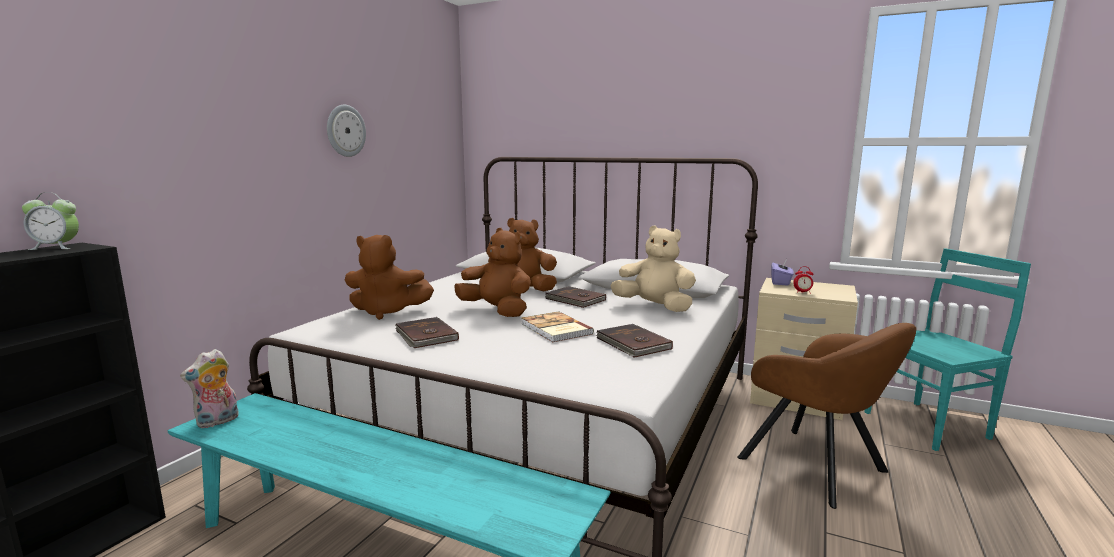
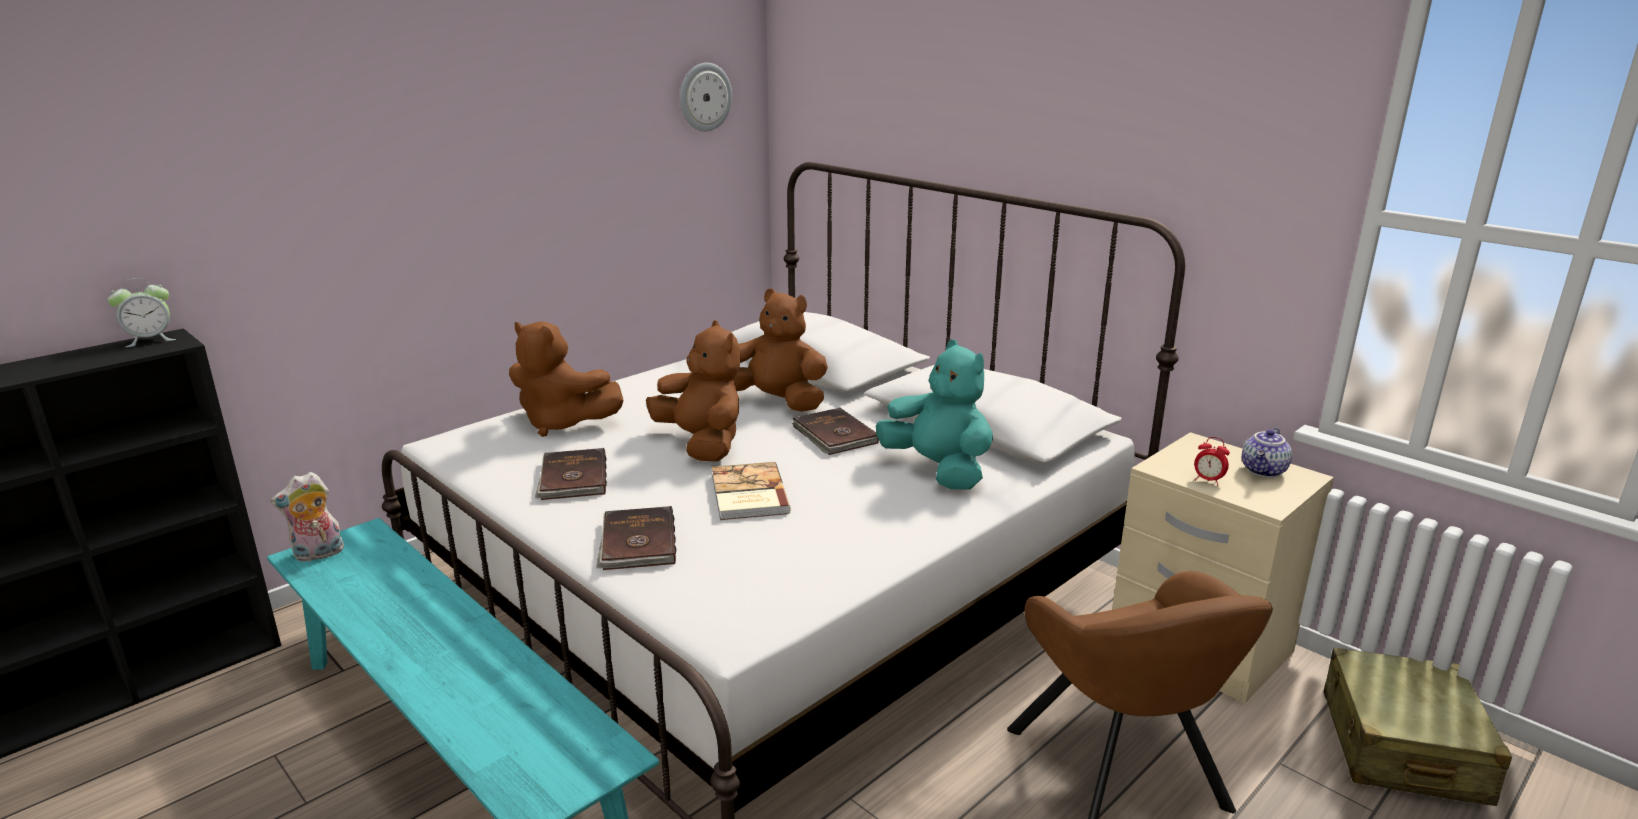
camera: 20 degrees right, 10 degrees up
alarm clock [22,192,79,250] -> alarm clock turned 45 degrees counterclockwise [108,278,176,347]
wall clock [327,105,366,157] -> wall clock moved to [680,63,732,132]
brown book [596,324,673,358] -> brown book moved to [596,506,676,570]
beige plush toy [610,226,696,312] -> turquoise plush toy [876,339,993,490]
purple tissue box [771,259,794,286] -> none
turquoise chair [865,248,1031,451] -> beige suitcase [1324,648,1512,806]
none -> teapot [1242,428,1292,478]

